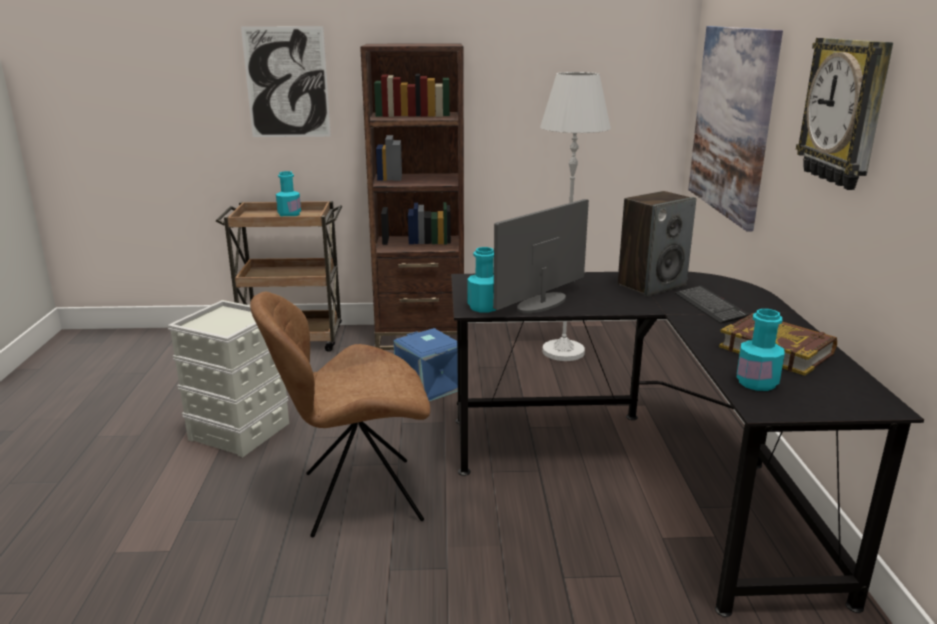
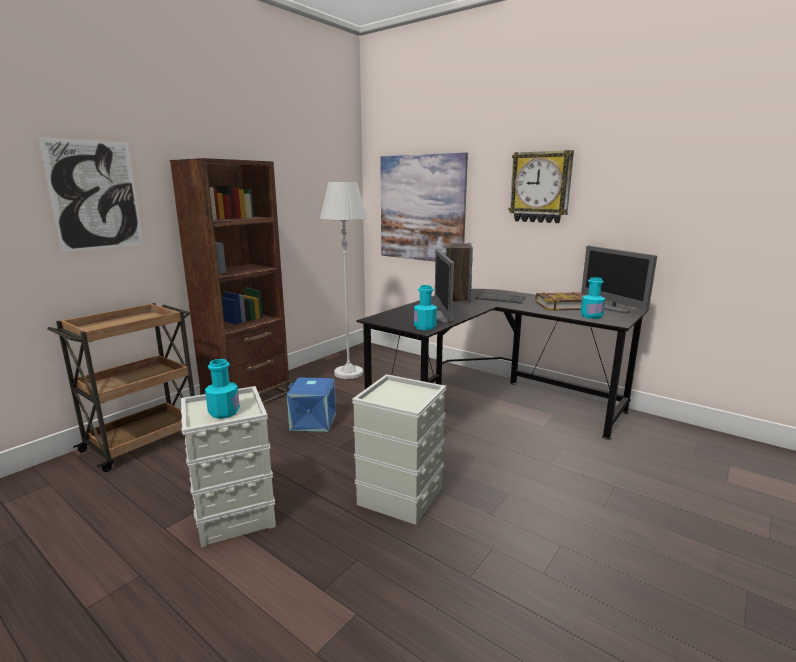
camera: 50 degrees left, 5 degrees down
brown chair [250,292,430,537] -> grey storage box [352,374,447,525]
turquoise bottle [276,171,301,216] -> turquoise bottle moved to [205,359,240,419]
none -> monitor [581,246,657,313]

